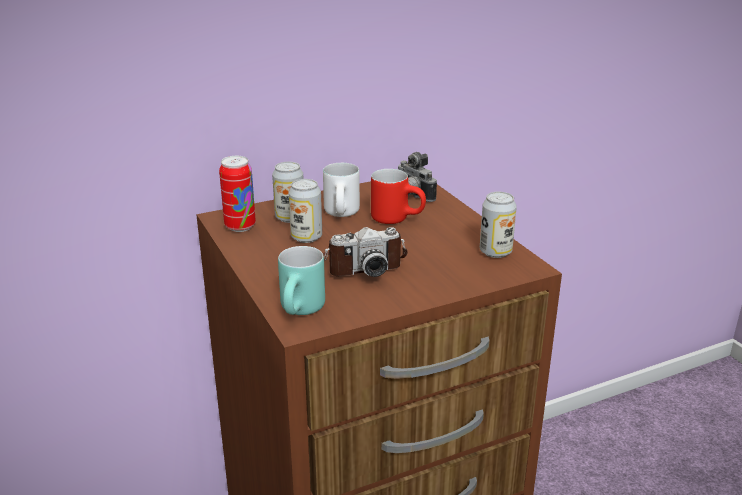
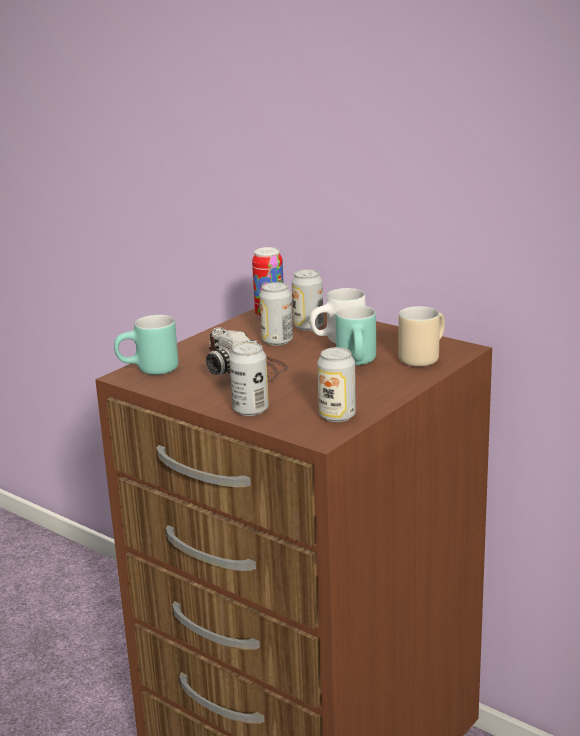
camera: 65 degrees right, 5 degrees down
red mug [371,169,426,224] -> turquoise mug [335,305,376,365]
camera [398,152,437,202] -> beige mug [399,306,445,367]
none -> can [229,342,269,416]

